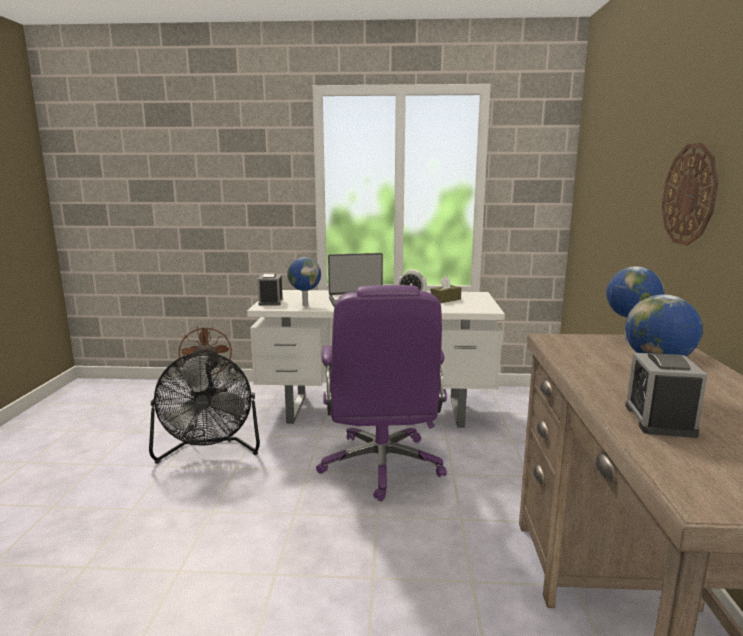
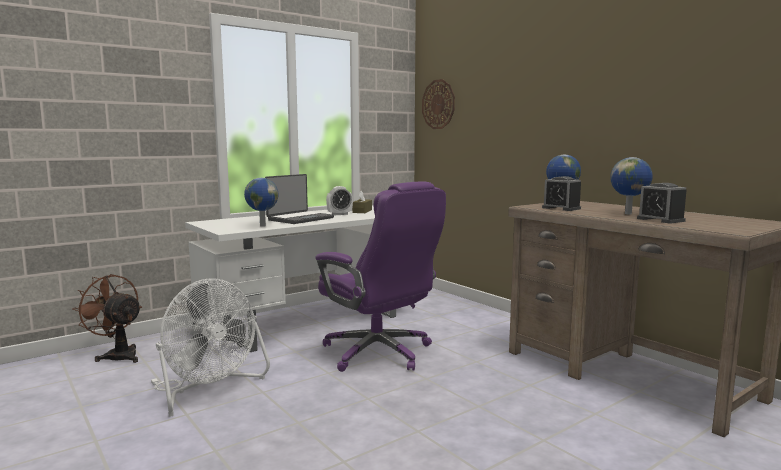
camera: 40 degrees left, 5 degrees down
black fan [149,352,260,464] -> white fan [151,278,270,417]
alarm clock [257,273,283,306] -> alarm clock moved to [542,176,581,211]
wall clock [662,143,718,246] -> wall clock moved to [422,79,455,129]

